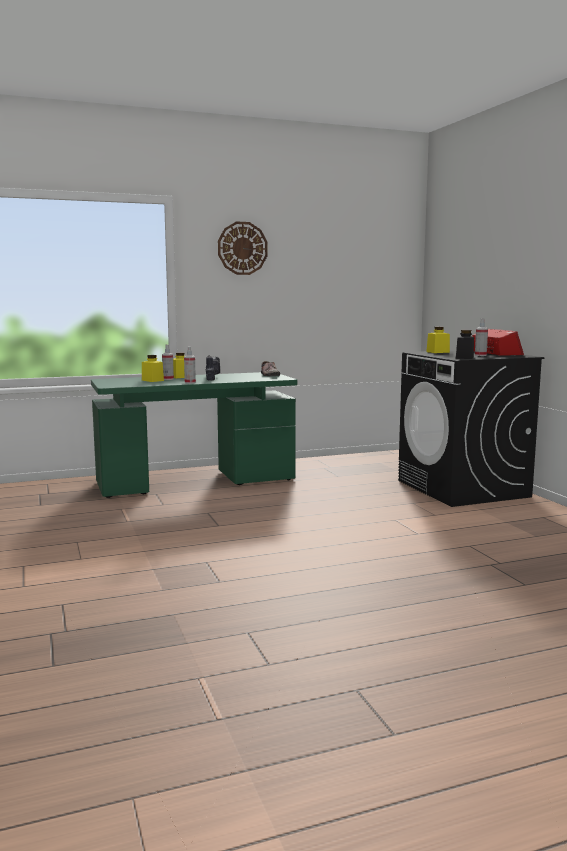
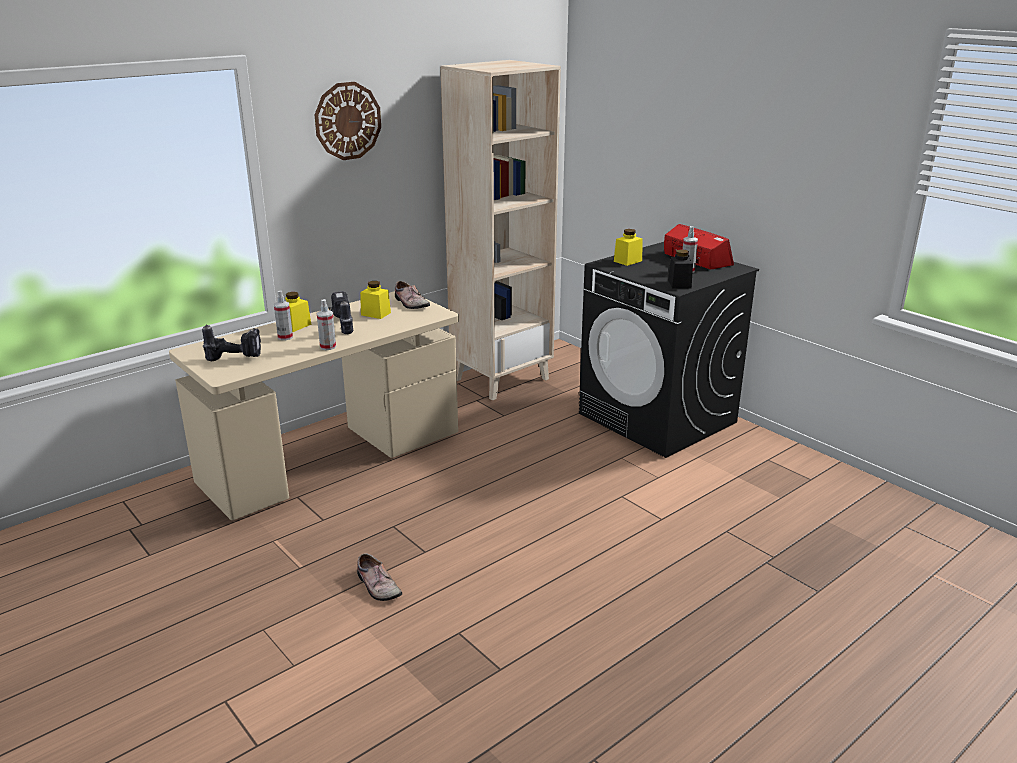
camera: 20 degrees left, 15 degrees up
green desk [91,372,297,498] -> beige desk [169,291,459,520]
yellow jar [142,355,164,382] -> yellow jar moved to [360,281,391,319]
none -> power drill [202,325,261,361]
none -> shoe [357,553,402,601]
none -> beige bookcase [440,60,561,401]

